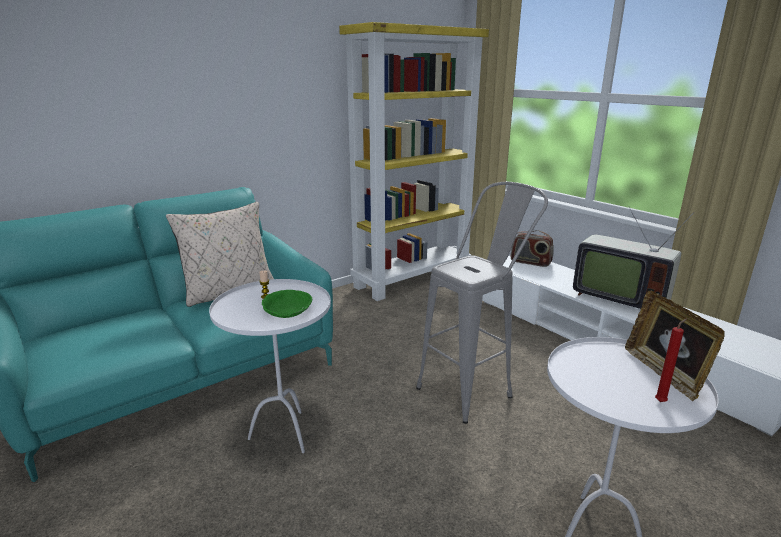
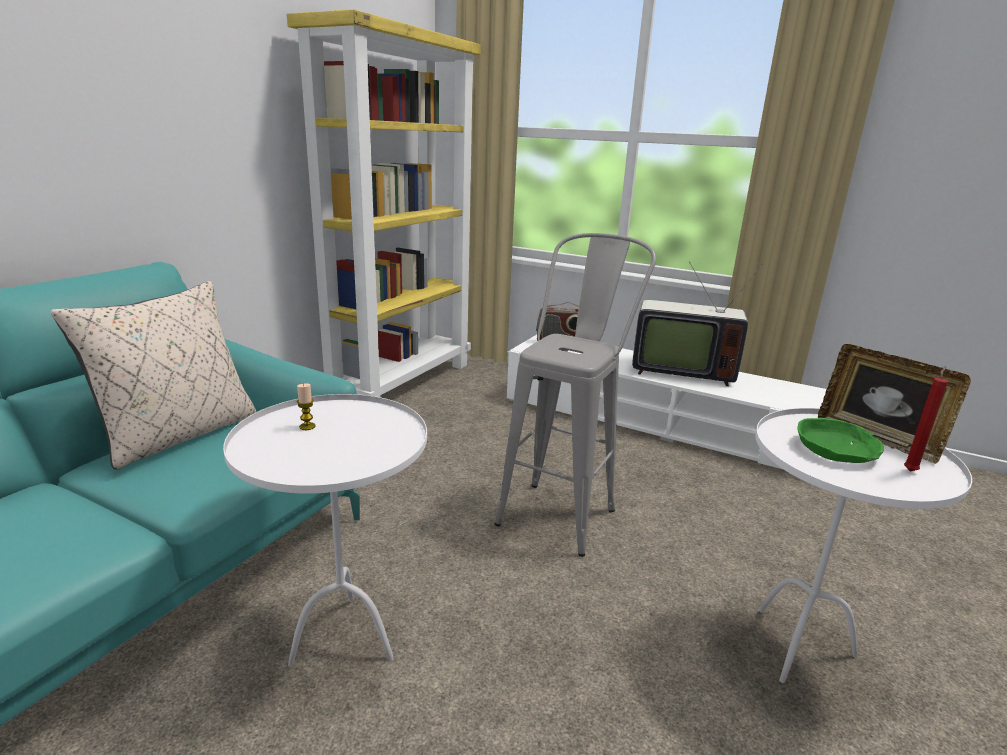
camera: 25 degrees left, 0 degrees up
green bowl [262,290,312,318] -> green bowl moved to [797,418,884,463]

